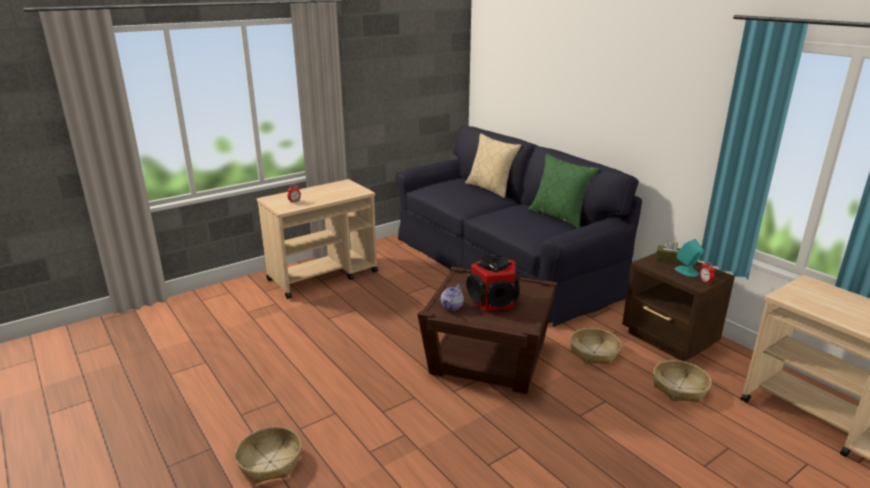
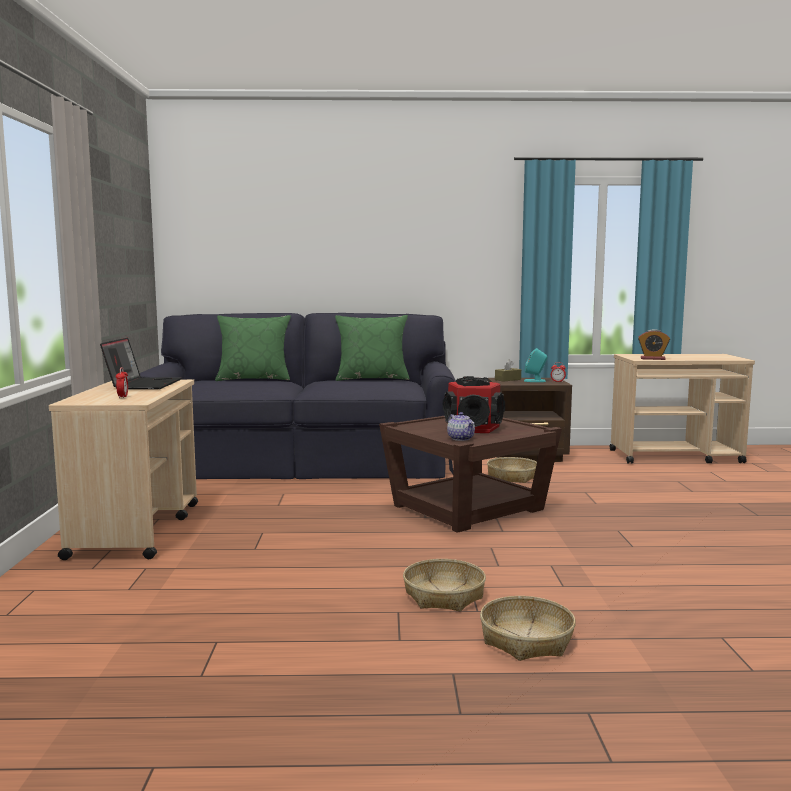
camera: 55 degrees left, 15 degrees down
beige pillow [465,133,521,198] -> green pillow [215,315,291,381]
basket [653,360,712,403] -> basket moved to [403,559,486,611]
none -> laptop [100,337,181,390]
none -> alarm clock [638,329,670,360]

